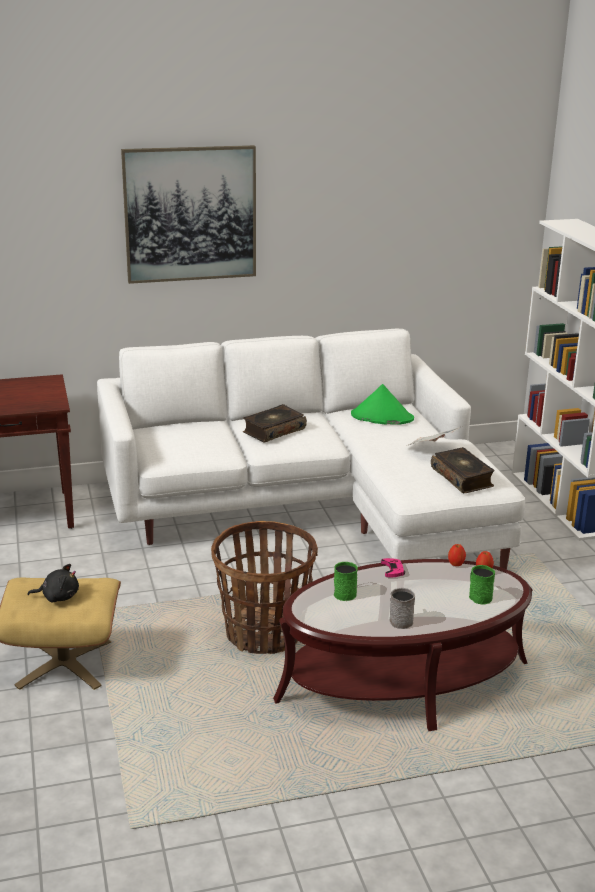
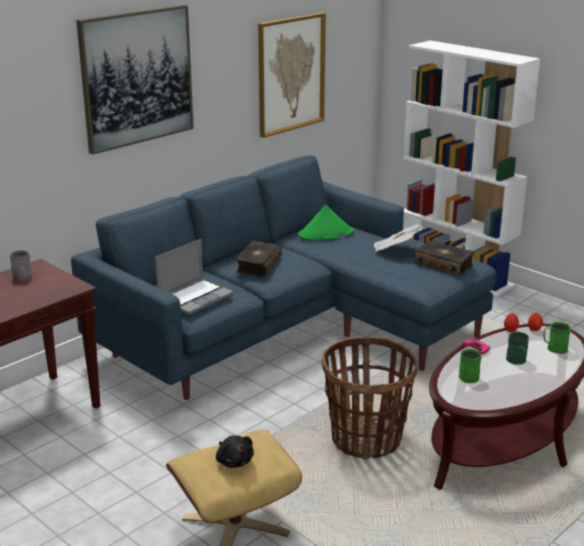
camera: 30 degrees left, 0 degrees up
black plush toy [27,564,79,602] -> black plush toy turned 90 degrees clockwise [216,435,254,468]
white sofa [97,329,525,569] -> blue sofa [71,156,496,400]
grey mug [389,588,415,629] -> grey mug moved to [10,250,32,281]
none -> laptop [155,239,234,315]
none -> picture [258,13,326,138]
none -> green mug [506,332,529,365]

